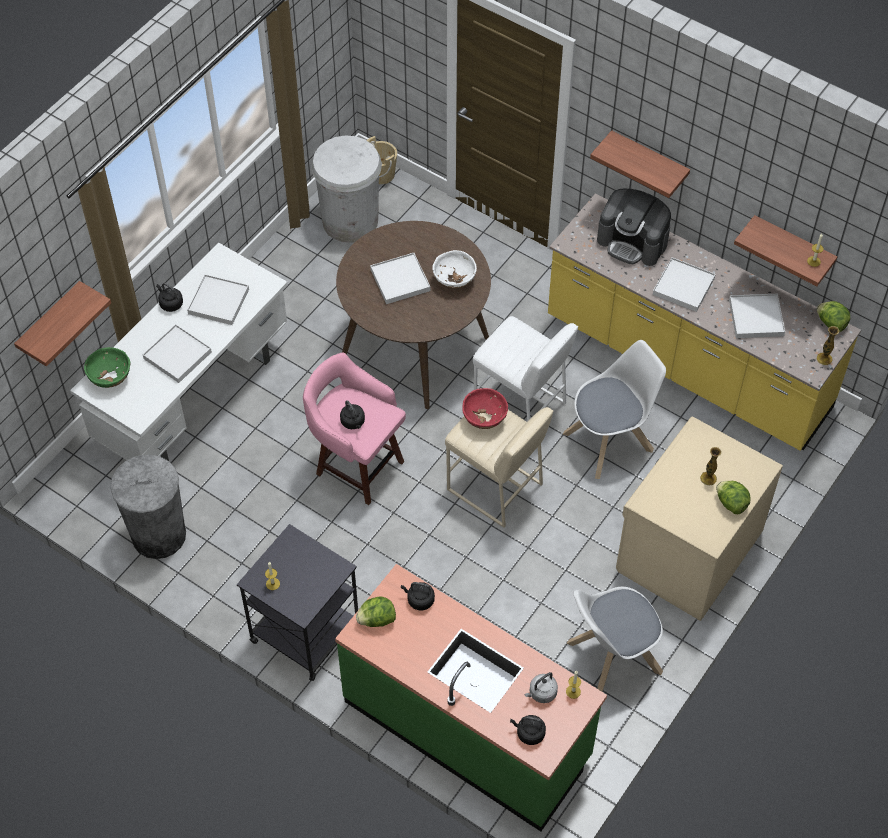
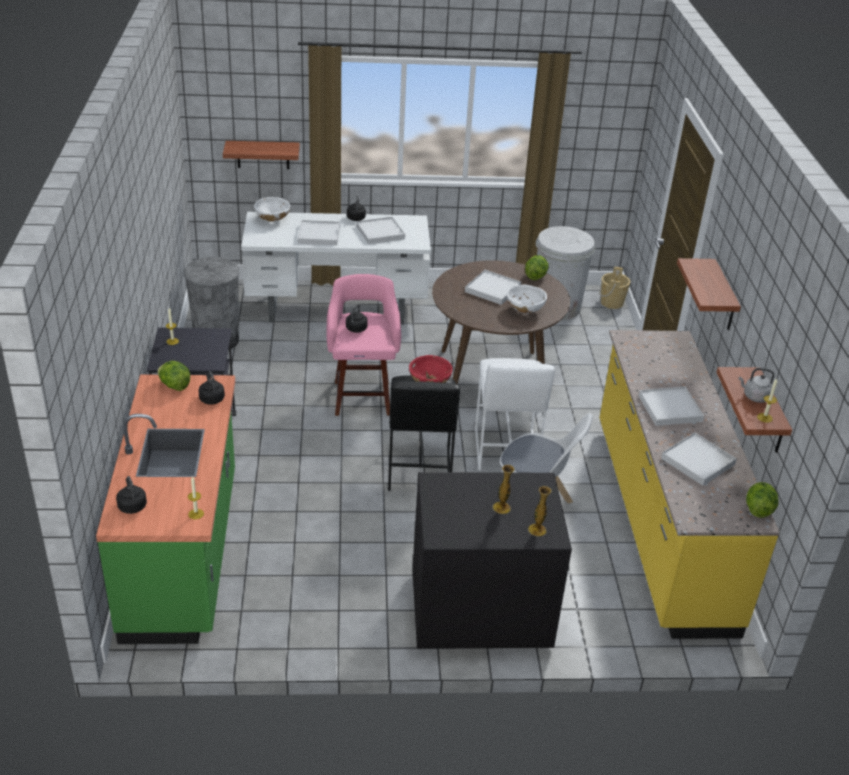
camera: 50 degrees right, 20 degrees down
green bowl [84,347,130,388] -> white bowl [254,197,290,222]
beige stool [445,407,553,528] -> black stool [388,376,460,491]
grey kettle [524,672,558,703] -> grey kettle moved to [739,368,774,403]
chair [567,587,663,692] -> none
coffee machine [597,189,671,266] -> none
beige washing machine [616,417,783,621] -> black washing machine [413,472,572,649]
lettuce [716,481,751,514] -> lettuce moved to [525,255,549,280]
vase [817,326,839,365] -> vase moved to [528,486,552,536]

